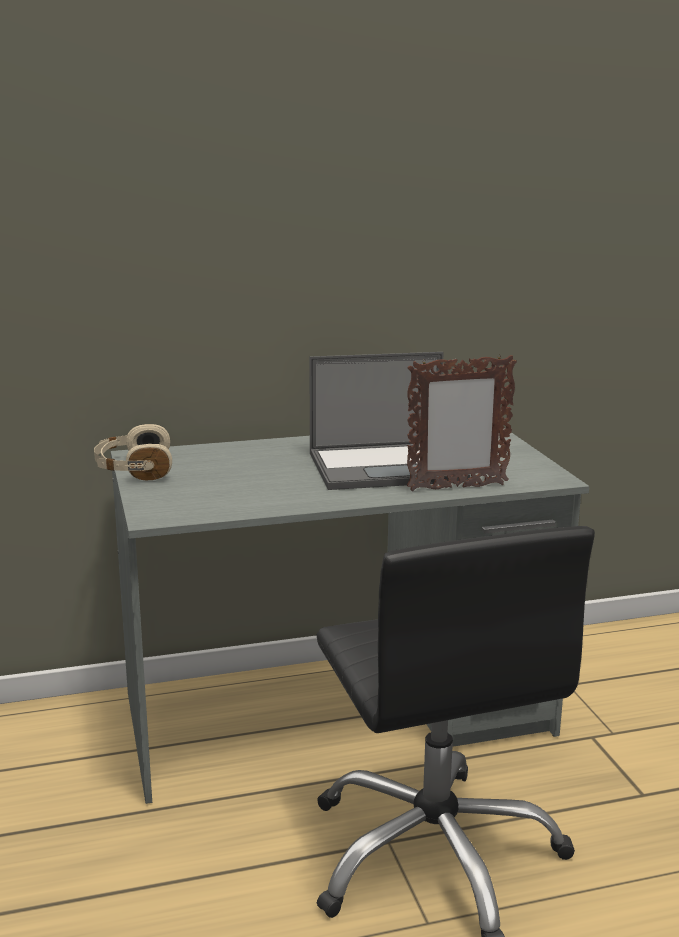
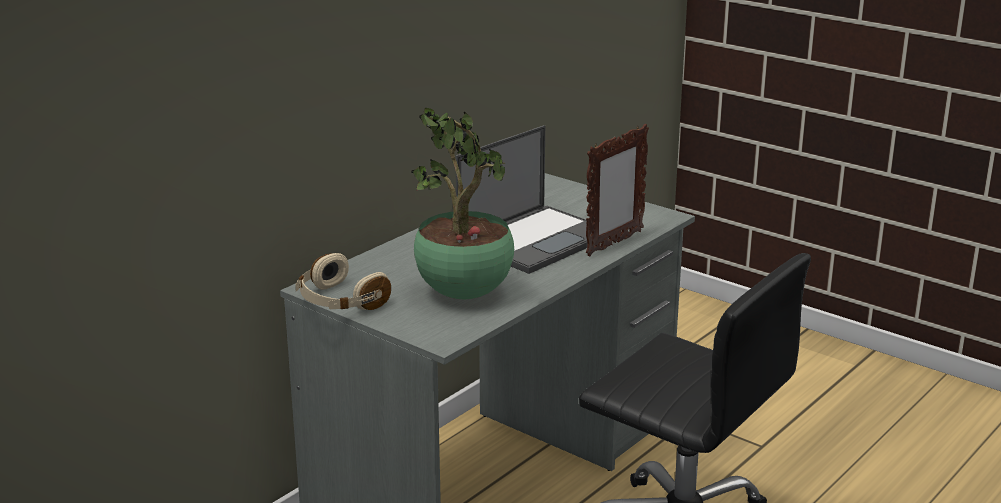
camera: 35 degrees left, 5 degrees up
none -> potted plant [411,108,514,299]

